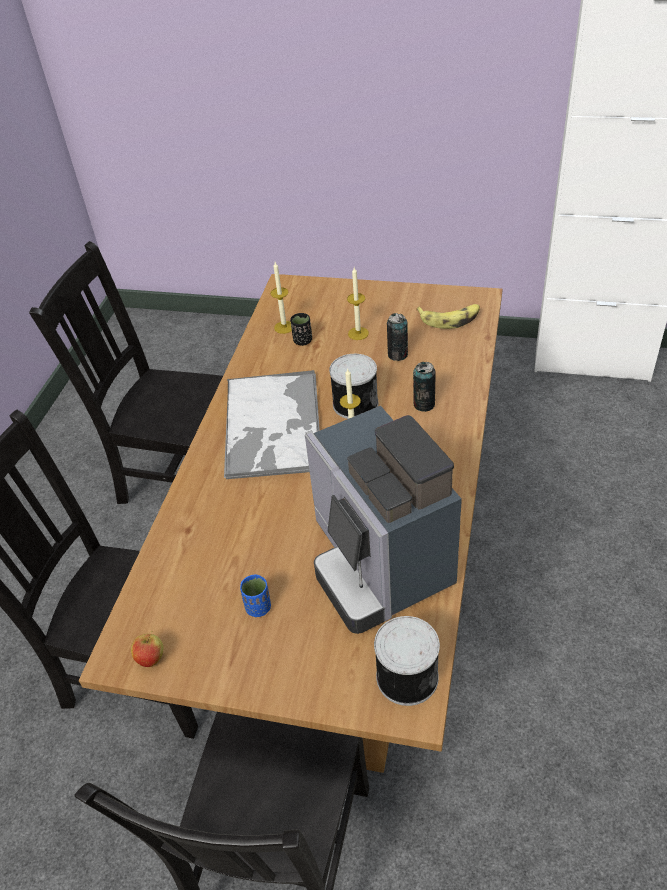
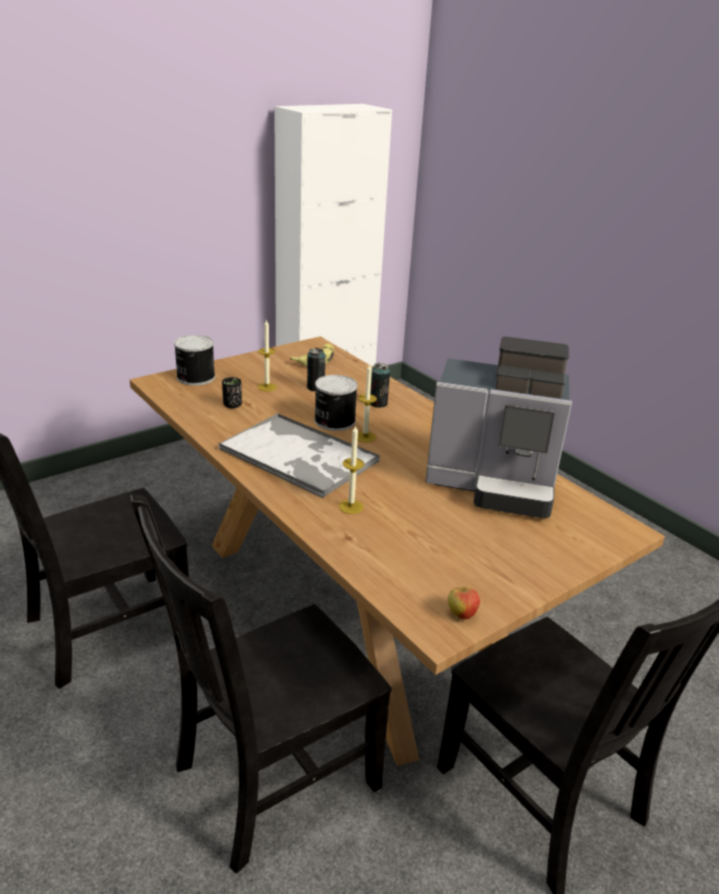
camera: 55 degrees left, 15 degrees down
blue cup [240,575,271,617] -> none
candle [271,262,292,334] -> candle moved to [339,425,364,514]
can [374,616,440,706] -> can moved to [174,335,215,386]

